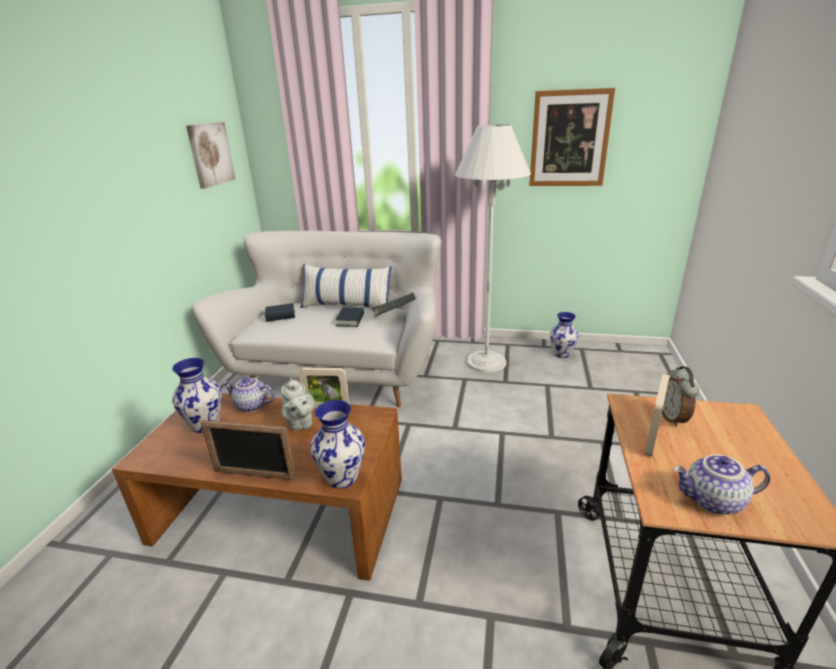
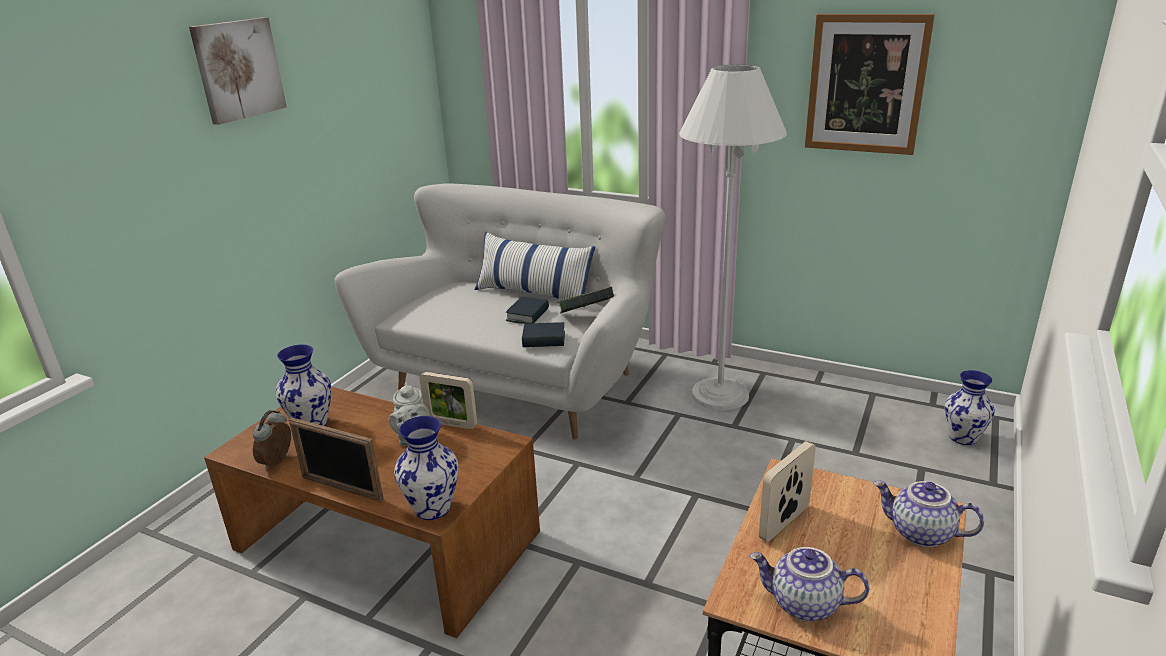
camera: 15 degrees right, 0 degrees up
picture [186,122,236,188] -> picture moved to [189,17,287,125]
teapot [223,377,275,412] -> teapot moved to [873,481,984,547]
book [265,303,295,322] -> book moved to [522,322,565,347]
vase [550,312,579,358] -> vase moved to [945,370,995,445]
alarm clock [662,366,699,427] -> alarm clock moved to [252,410,291,470]

